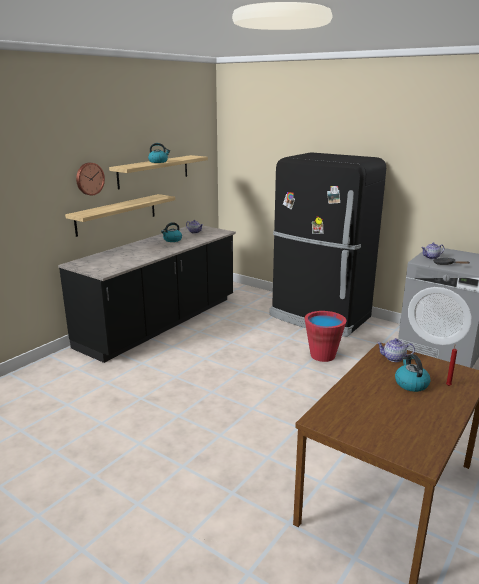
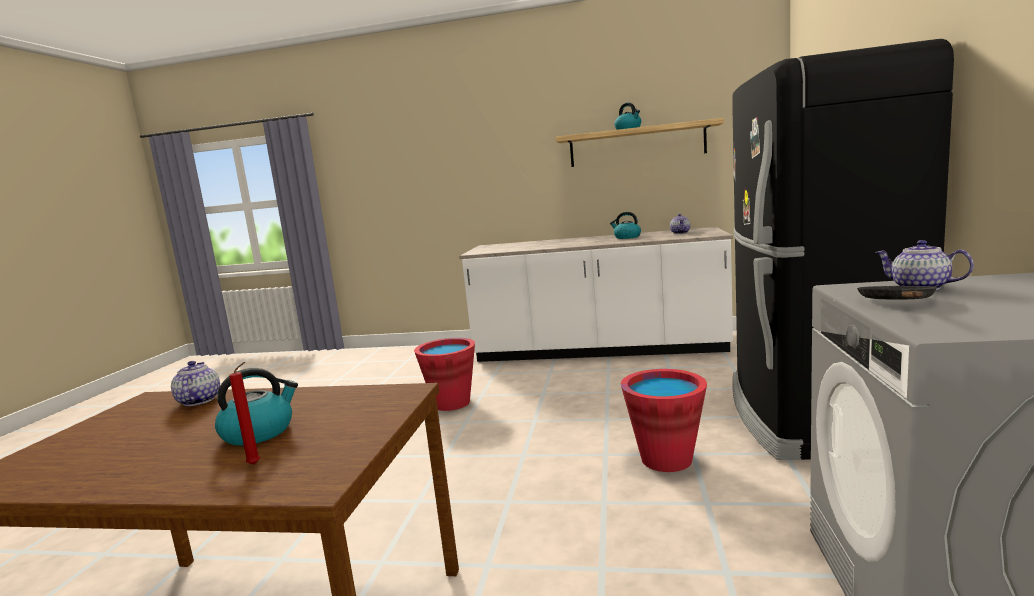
camera: 65 degrees right, 10 degrees down
black counter [58,226,236,363] -> white counter [459,227,733,362]
shelf [65,194,175,237] -> none
wall clock [76,163,105,195] -> none
teapot [377,338,415,362] -> teapot moved to [171,361,220,406]
none -> red bucket [414,338,475,411]

